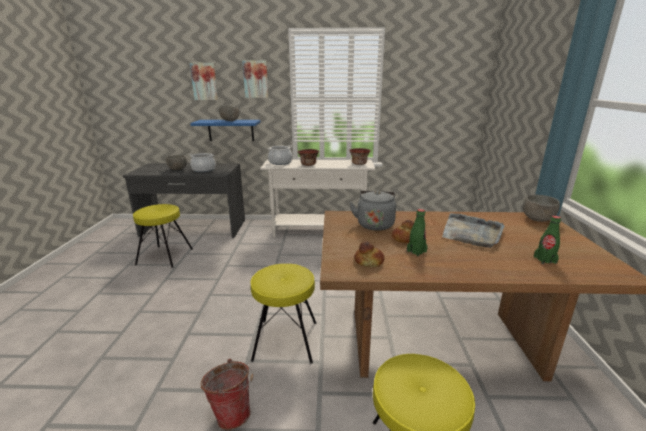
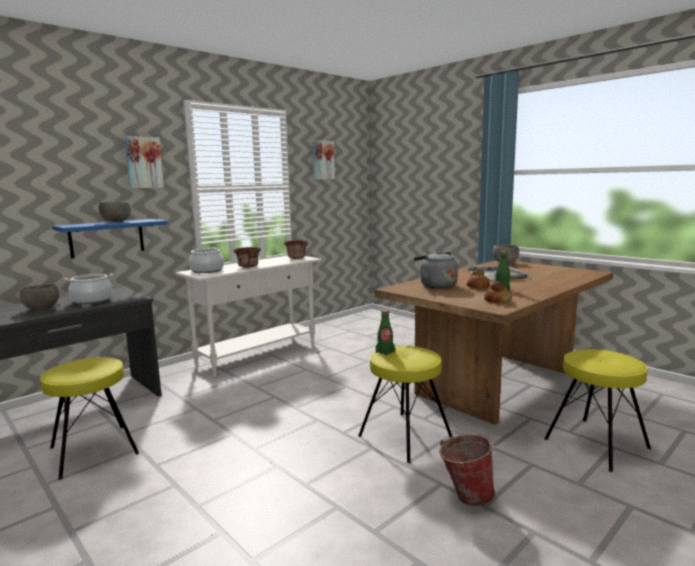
camera: 45 degrees left, 10 degrees down
picture [190,63,218,100] -> picture moved to [313,140,335,180]
green bottle [534,216,561,264] -> green bottle moved to [376,310,395,356]

